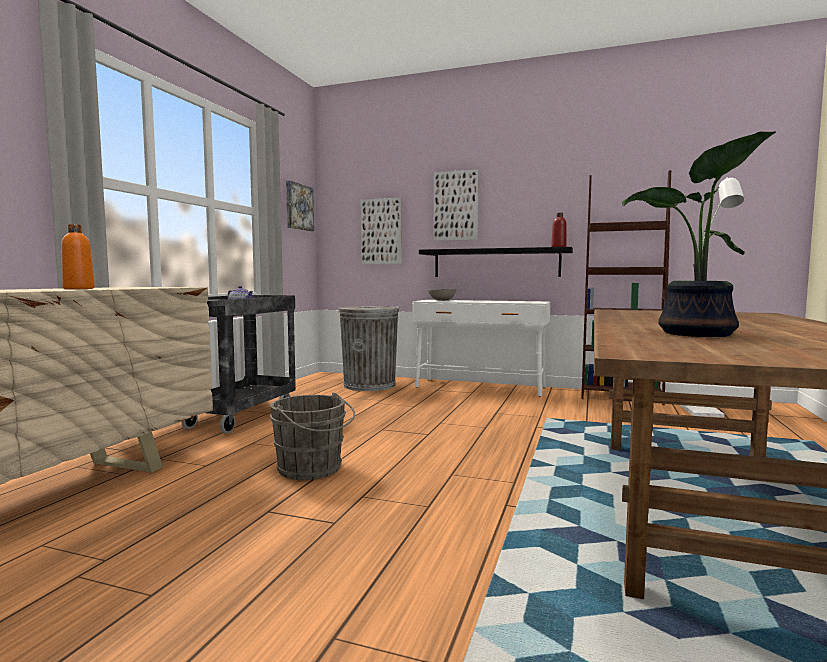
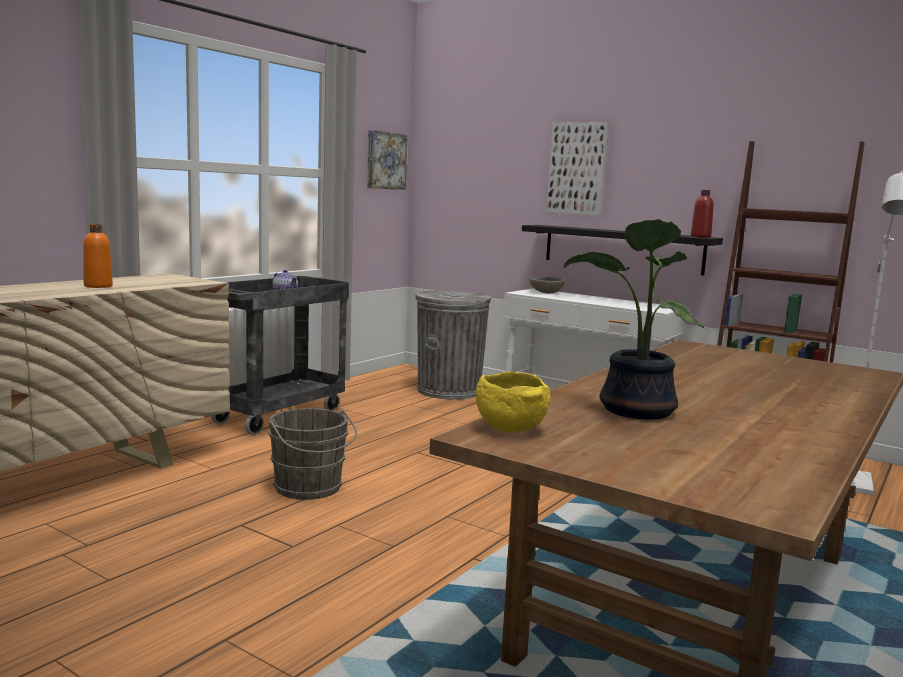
camera: 15 degrees right, 5 degrees up
picture [361,198,401,264] -> none
none -> yellow bowl [476,372,550,432]

